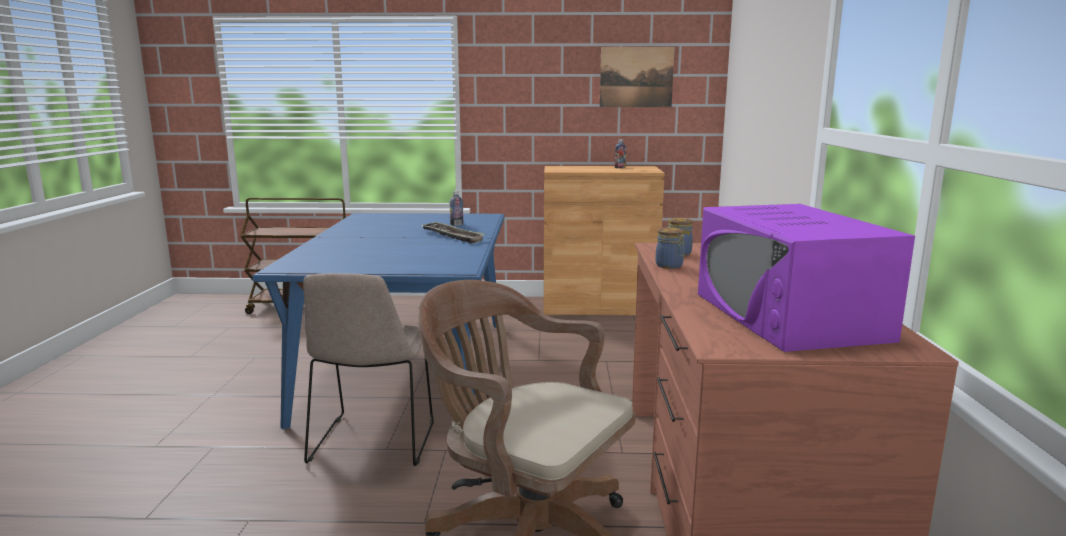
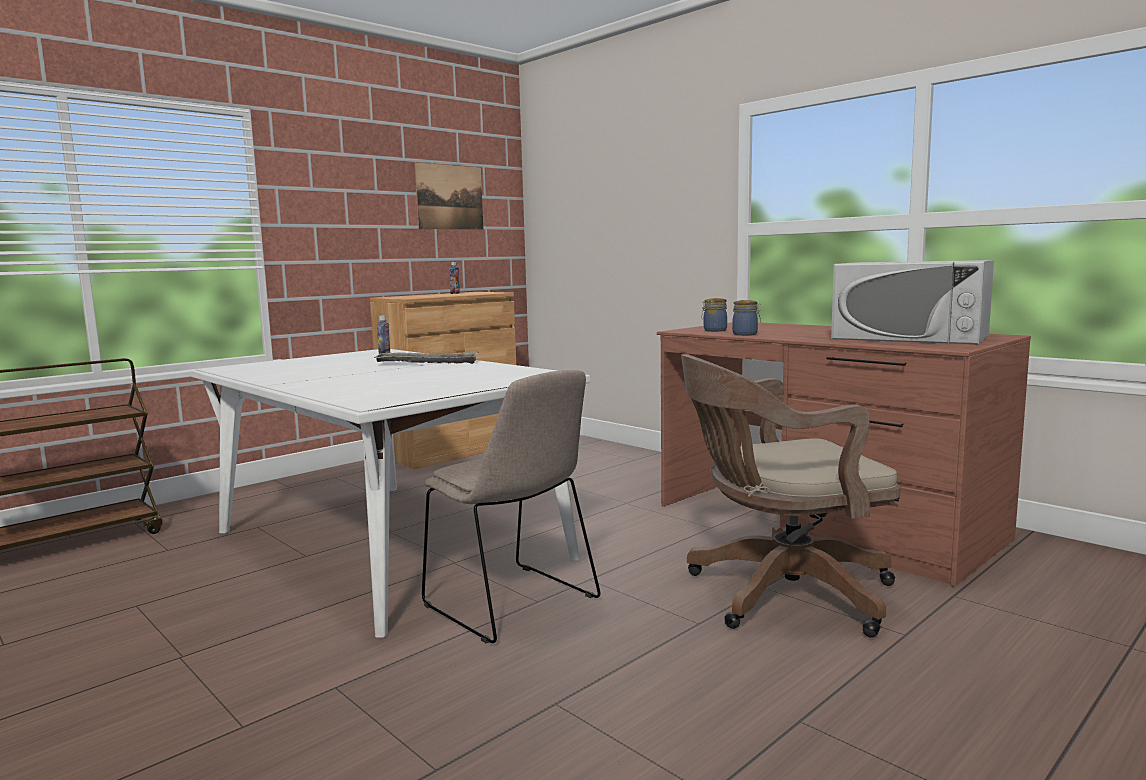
camera: 45 degrees left, 5 degrees down
blue dining table [252,213,505,430] -> white dining table [190,349,590,638]
purple microwave [698,204,915,352] -> white microwave [831,260,994,345]

